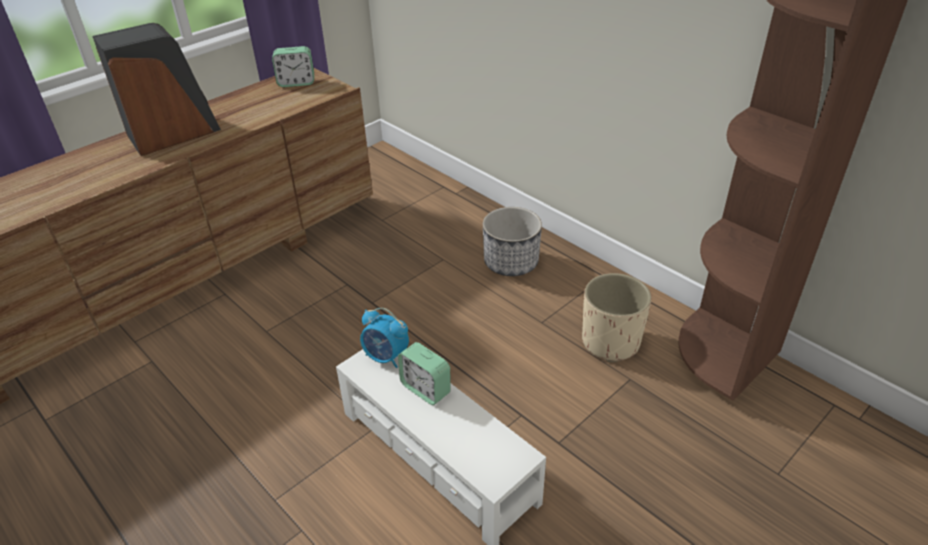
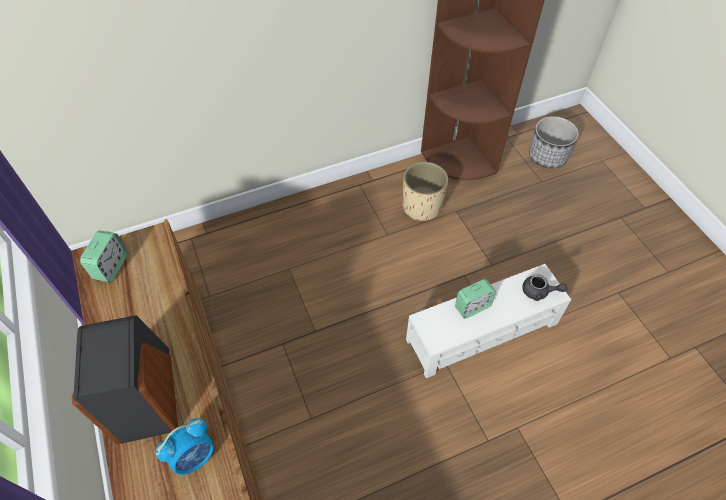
camera: 70 degrees left, 15 degrees up
alarm clock [360,308,409,368] -> alarm clock moved to [155,418,215,476]
planter [483,207,542,276] -> planter moved to [529,116,579,168]
none -> grey teapot [522,274,568,301]

